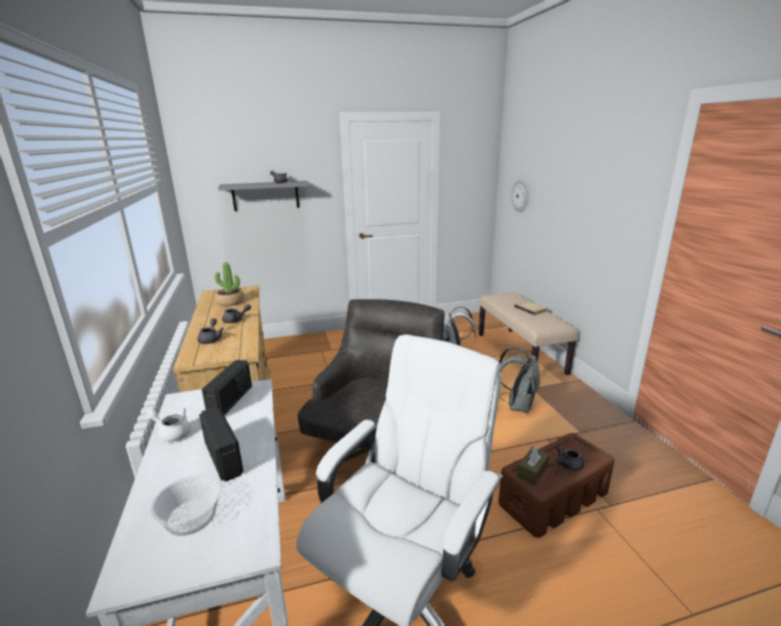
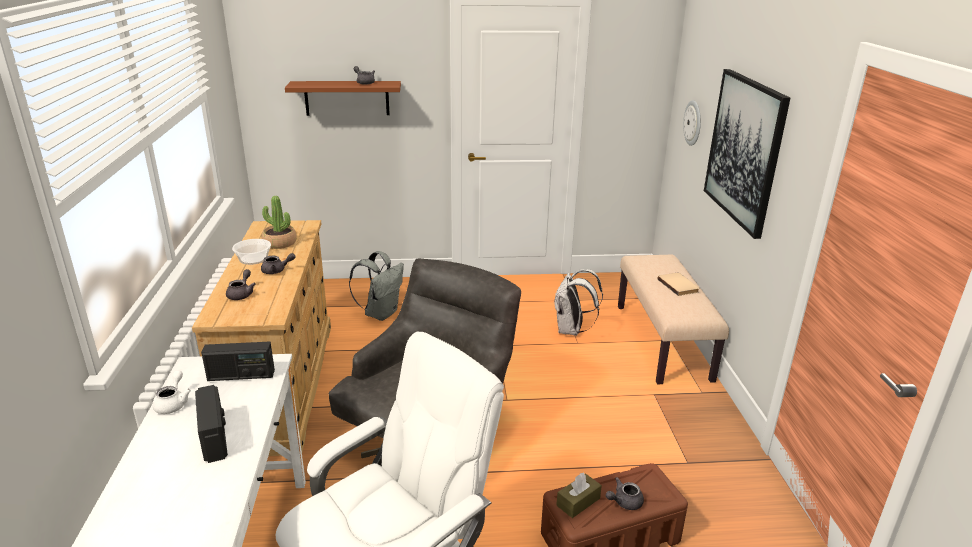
camera: 10 degrees right, 5 degrees up
white teapot [147,408,191,442] -> white teapot turned 60 degrees clockwise [152,371,191,414]
bowl [150,475,221,536] -> bowl moved to [232,239,271,265]
radio [202,360,252,415] -> radio turned 60 degrees clockwise [201,342,275,381]
grey shelf [218,181,309,211] -> brown shelf [285,81,401,116]
grey backpack [499,346,540,413] -> grey backpack moved to [349,251,404,321]
none -> picture [704,69,790,239]

